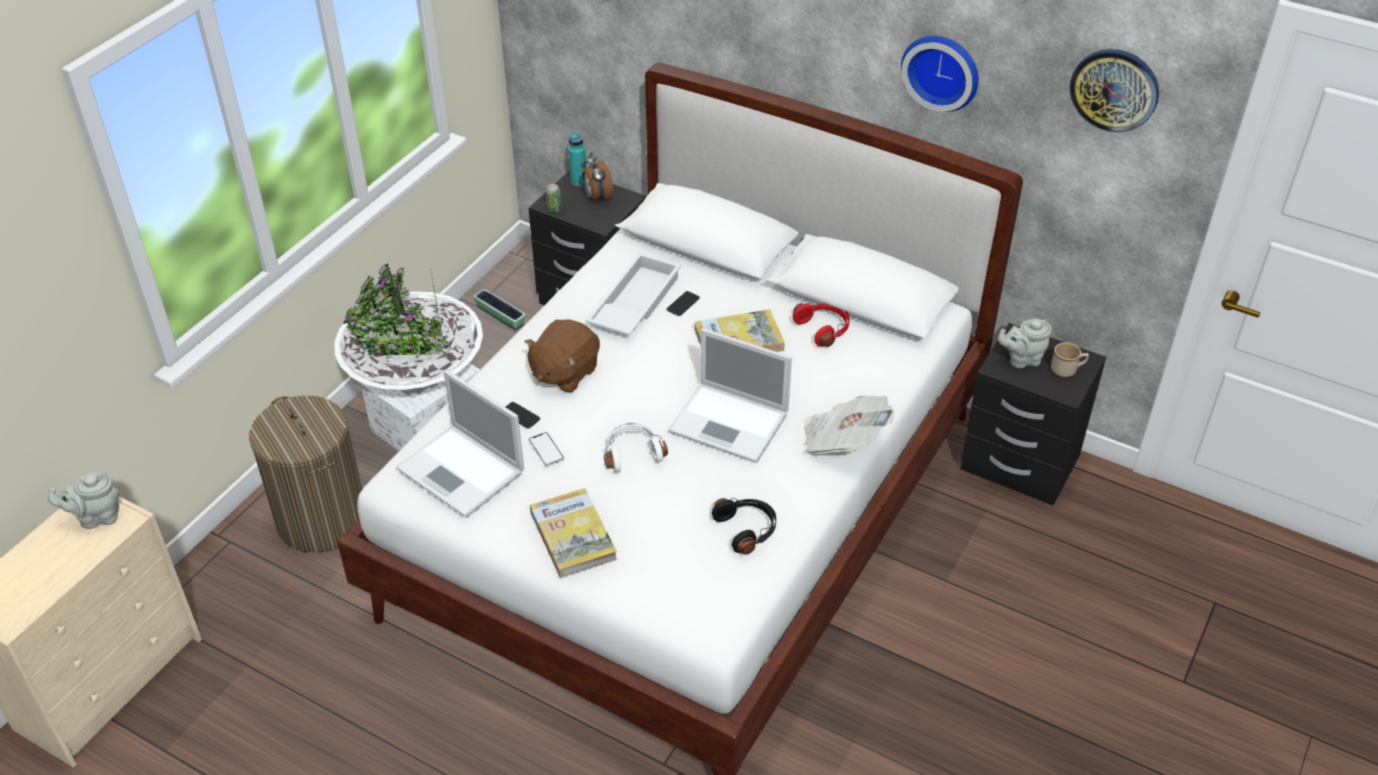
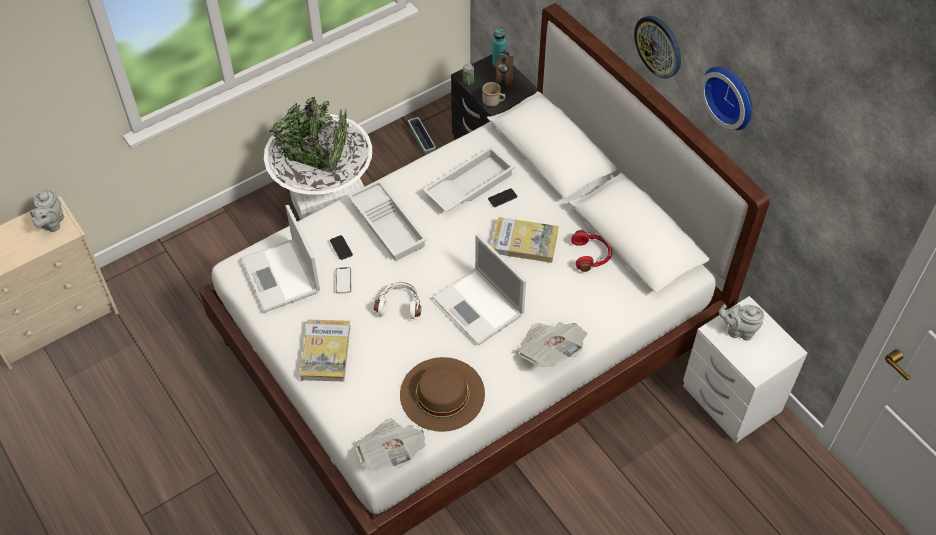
camera: 25 degrees right, 10 degrees up
grey teapot [48,472,120,529] -> grey teapot turned 90 degrees counterclockwise [30,189,64,232]
laundry basket [249,395,362,553] -> none
brown plush toy [524,319,600,393] -> white tray [348,180,427,261]
black headphones [712,498,776,555] -> brown hat [400,357,485,432]
black nightstand [960,323,1106,505] -> white nightstand [683,296,808,443]
beige mug [1051,342,1089,377] -> beige mug moved to [482,82,505,106]
wall clock [1069,49,1159,132] -> wall clock moved to [634,16,681,78]
none -> newspaper [356,418,426,471]

